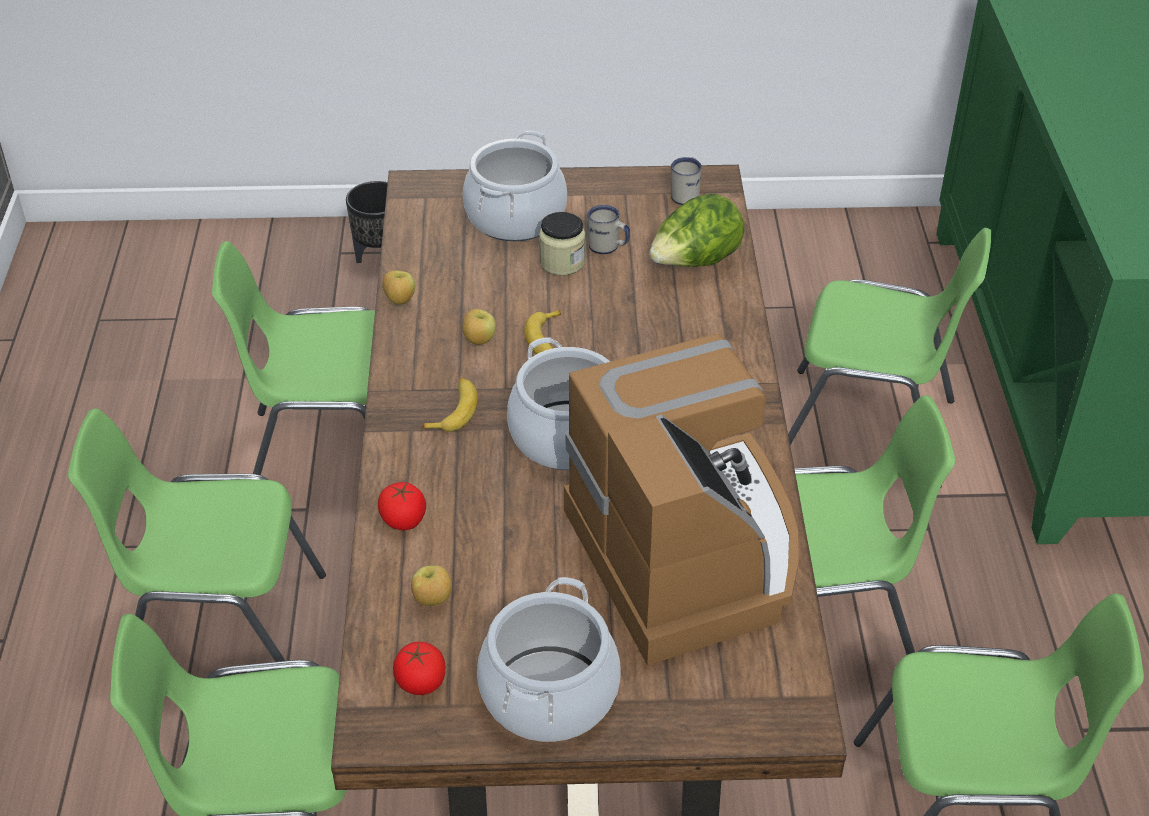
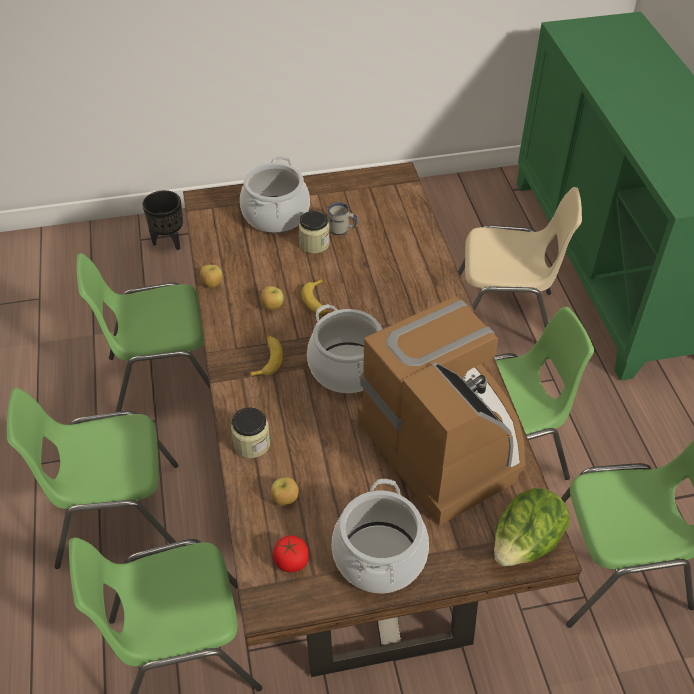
camera: 10 degrees left, 5 degrees up
tomato [378,482,426,530] -> jar [231,407,270,458]
lettuce [649,194,744,267] -> lettuce moved to [494,488,570,566]
white mug [671,157,702,205] -> none
green chair [788,228,992,487] -> beige chair [458,187,582,328]

